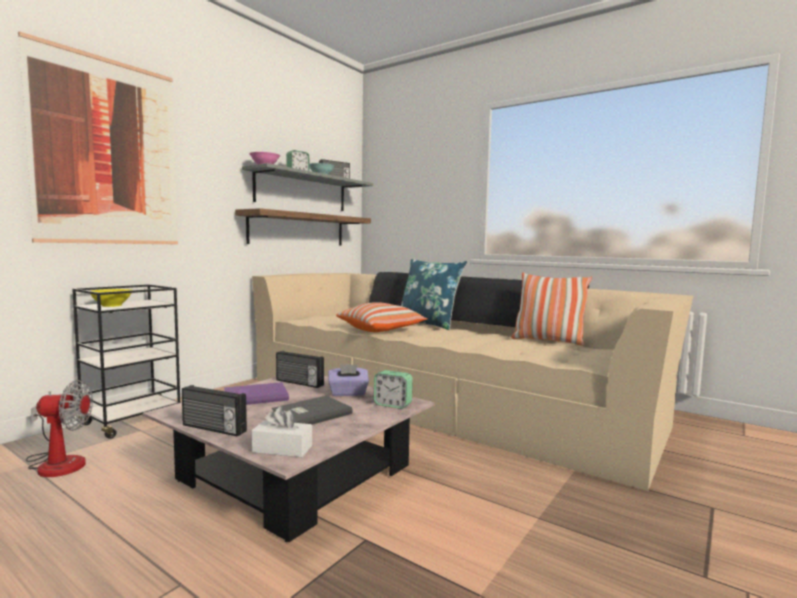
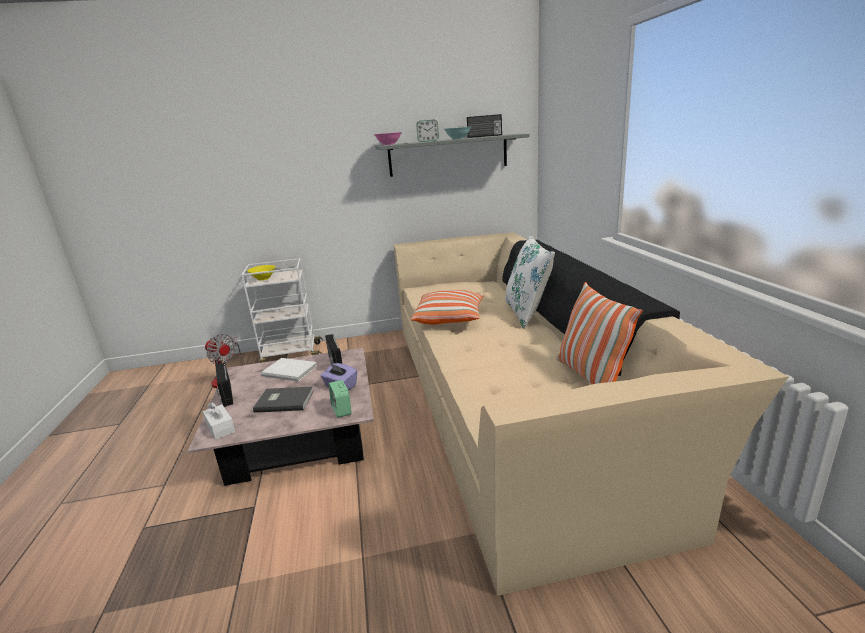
camera: 45 degrees right, 15 degrees up
picture [18,31,178,244] -> none
black cart [72,284,180,439] -> white cart [241,258,323,363]
purple book [224,382,289,405] -> white book [261,358,317,381]
shelf [235,208,371,245] -> none
blue pillow [401,259,467,330] -> white pillow [505,235,555,329]

